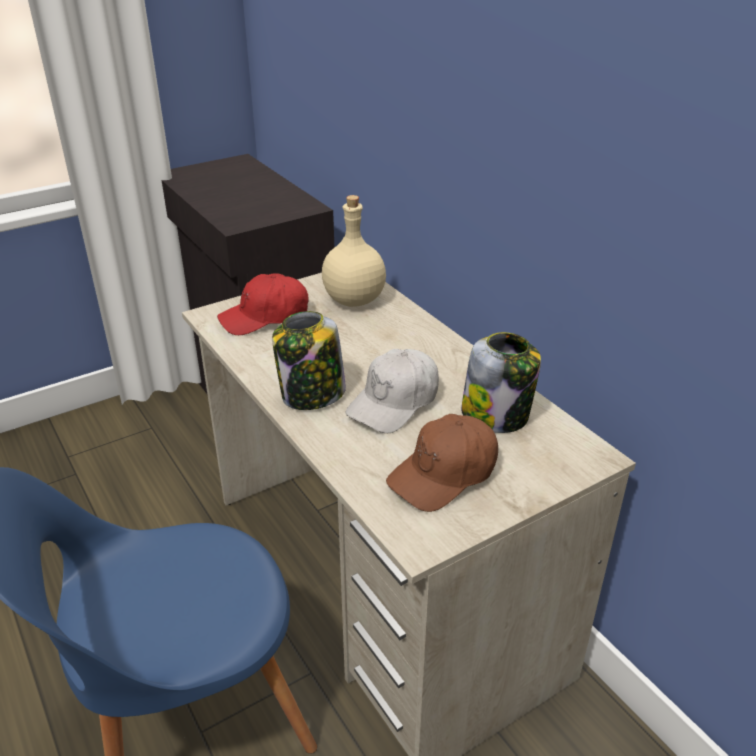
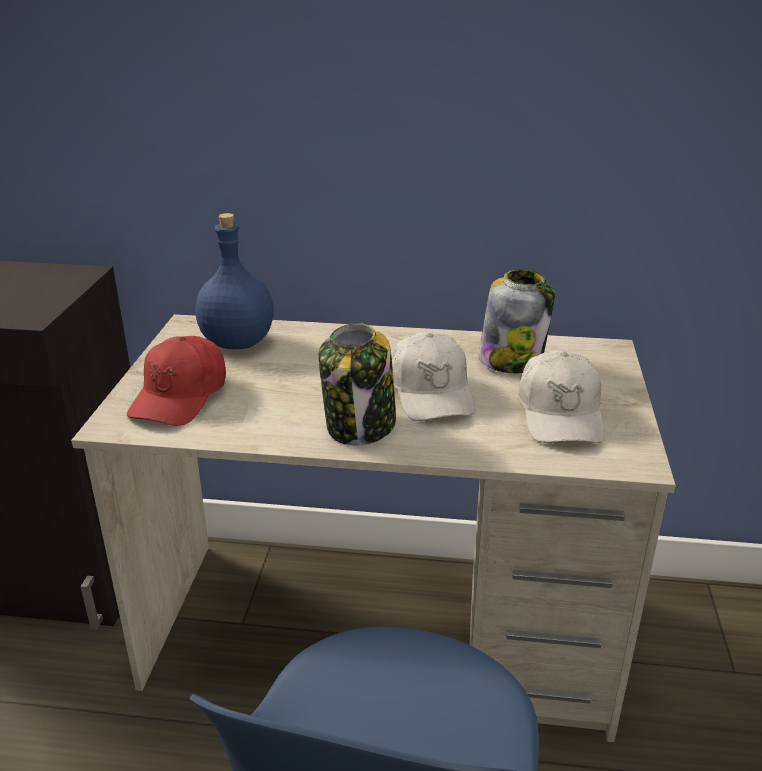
camera: 50 degrees left, 5 degrees down
beige bottle [322,195,386,307] -> blue bottle [195,213,274,349]
brown cap [386,414,498,512] -> white cap [518,350,605,443]

